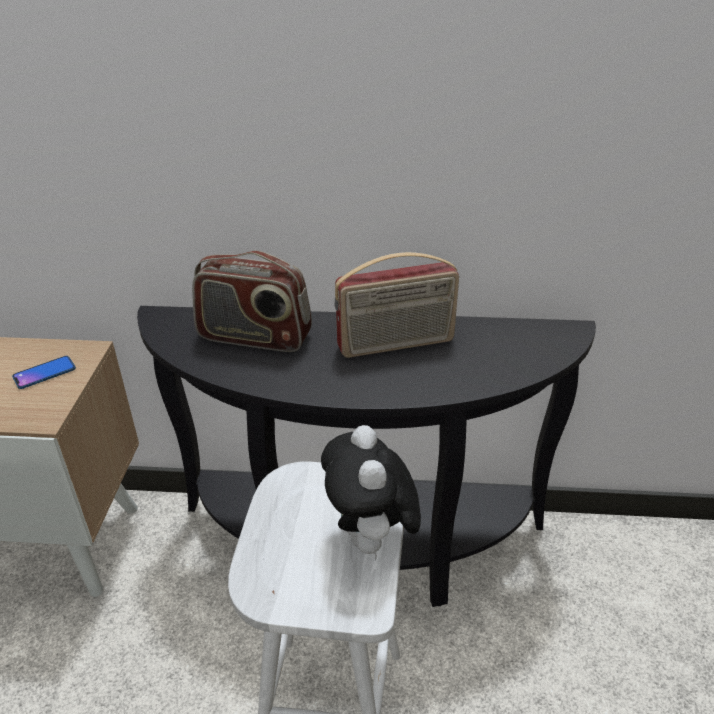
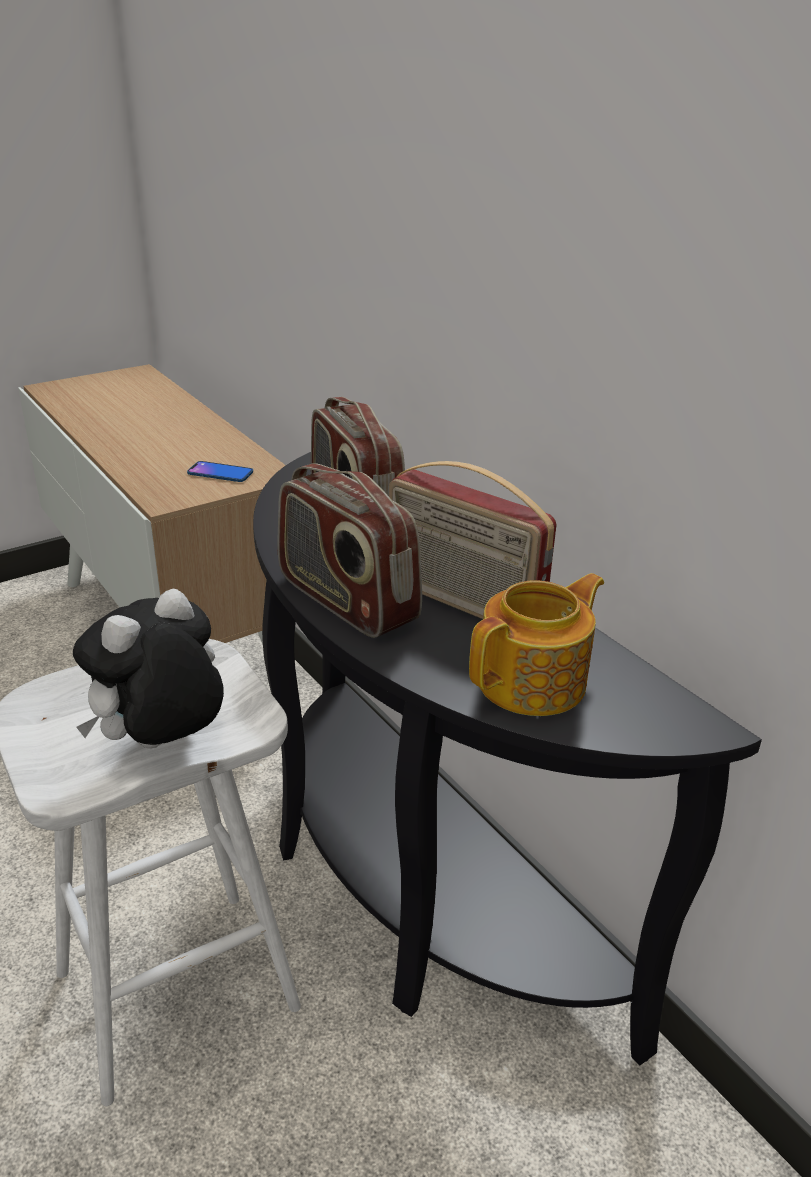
camera: 50 degrees right, 5 degrees down
none -> radio [277,463,422,638]
none -> teapot [469,573,604,716]

